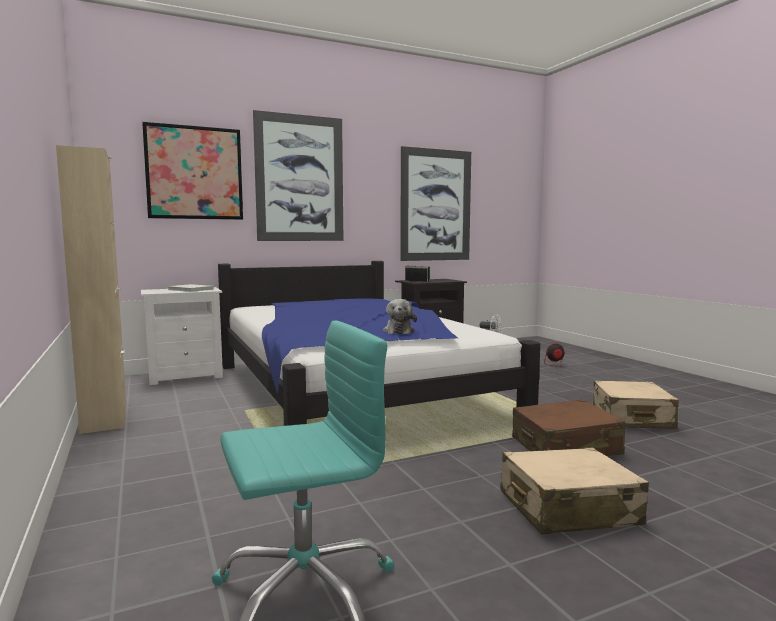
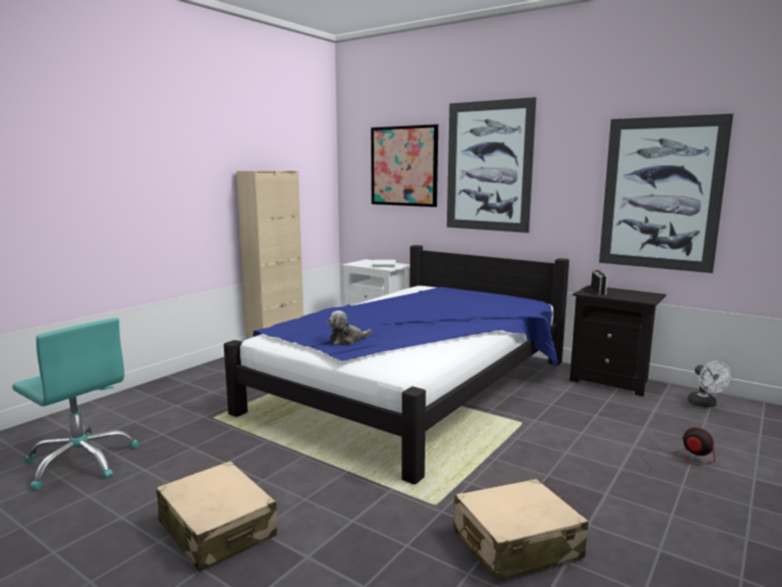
camera: 60 degrees right, 5 degrees up
brown suitcase [512,399,626,456] -> none

